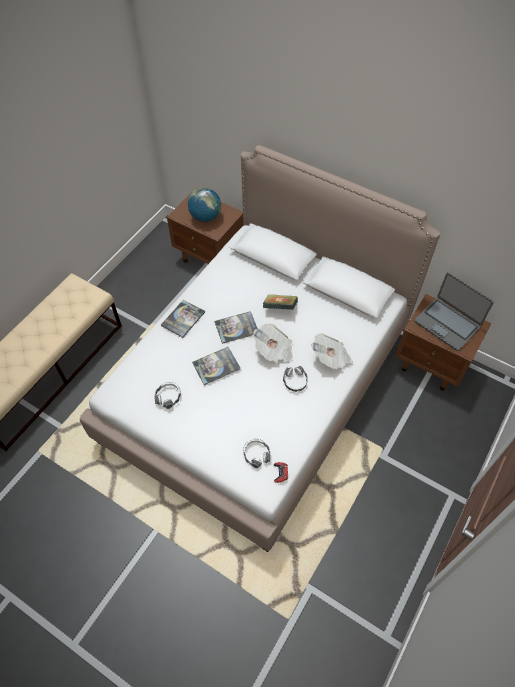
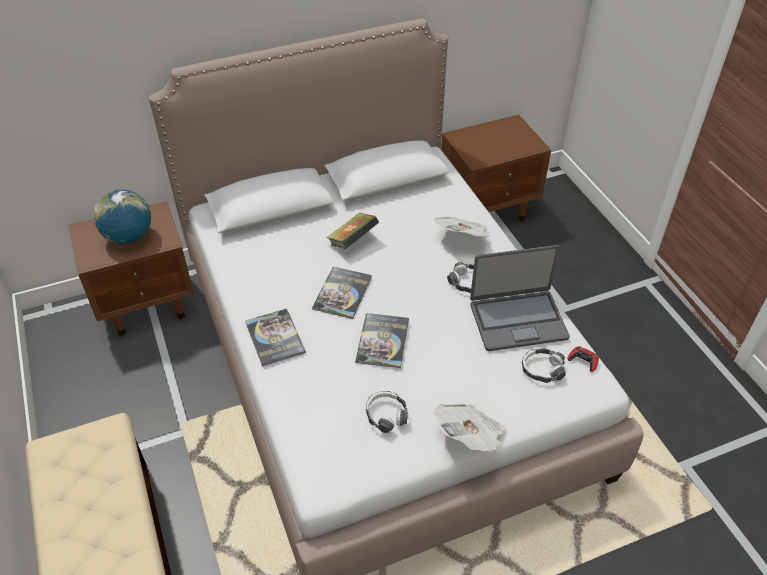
camera: 55 degrees left, 10 degrees down
newspaper [253,324,293,363] -> newspaper moved to [434,404,506,452]
laptop [414,273,494,351] -> laptop moved to [470,245,570,351]

